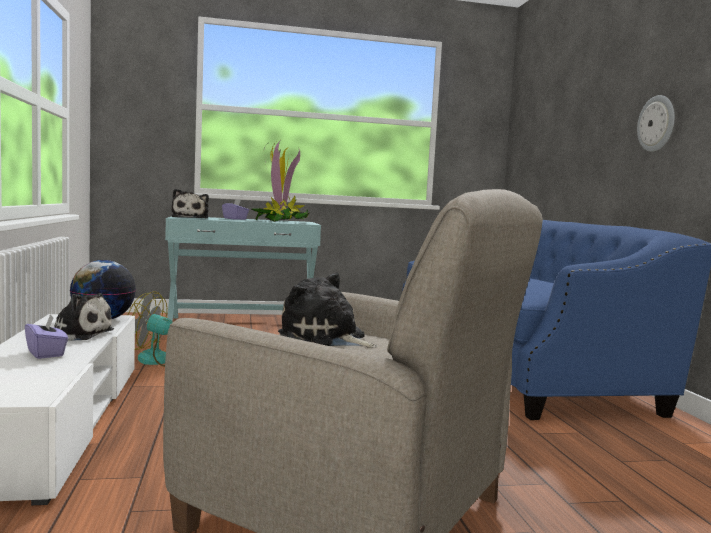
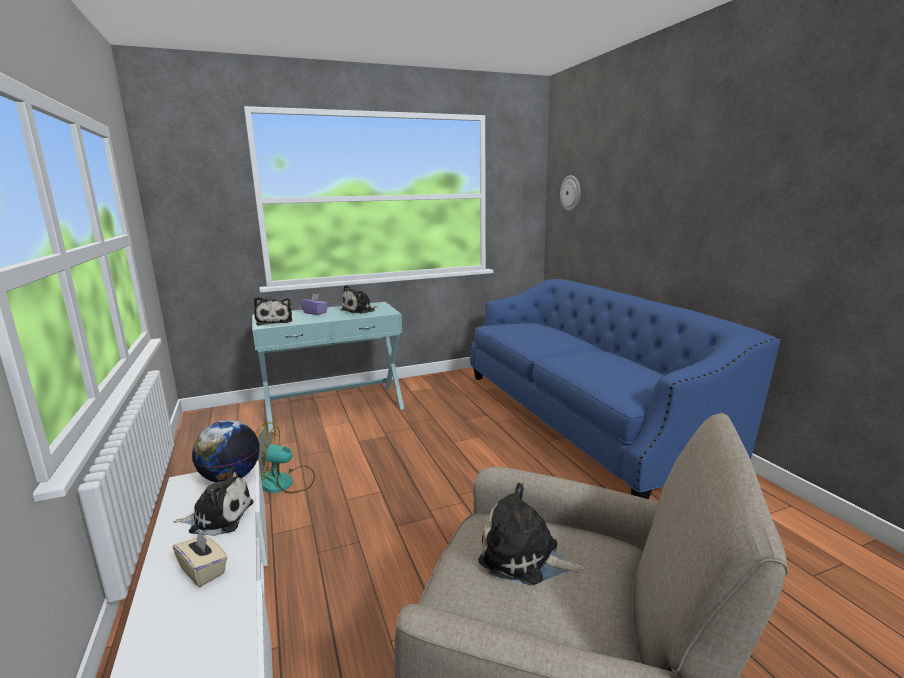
camera: 10 degrees left, 10 degrees up
purple tissue box [25,314,68,359] -> beige tissue box [173,531,228,587]
potted plant [252,140,309,222] -> plush toy [341,285,378,314]
wall clock [637,95,675,152] -> wall clock moved to [560,175,580,211]

